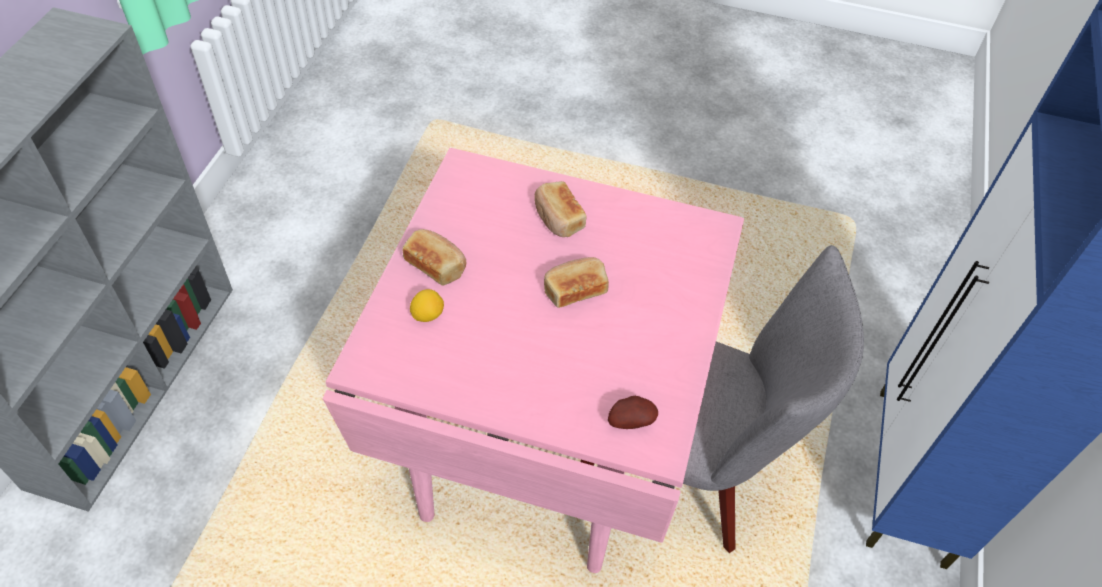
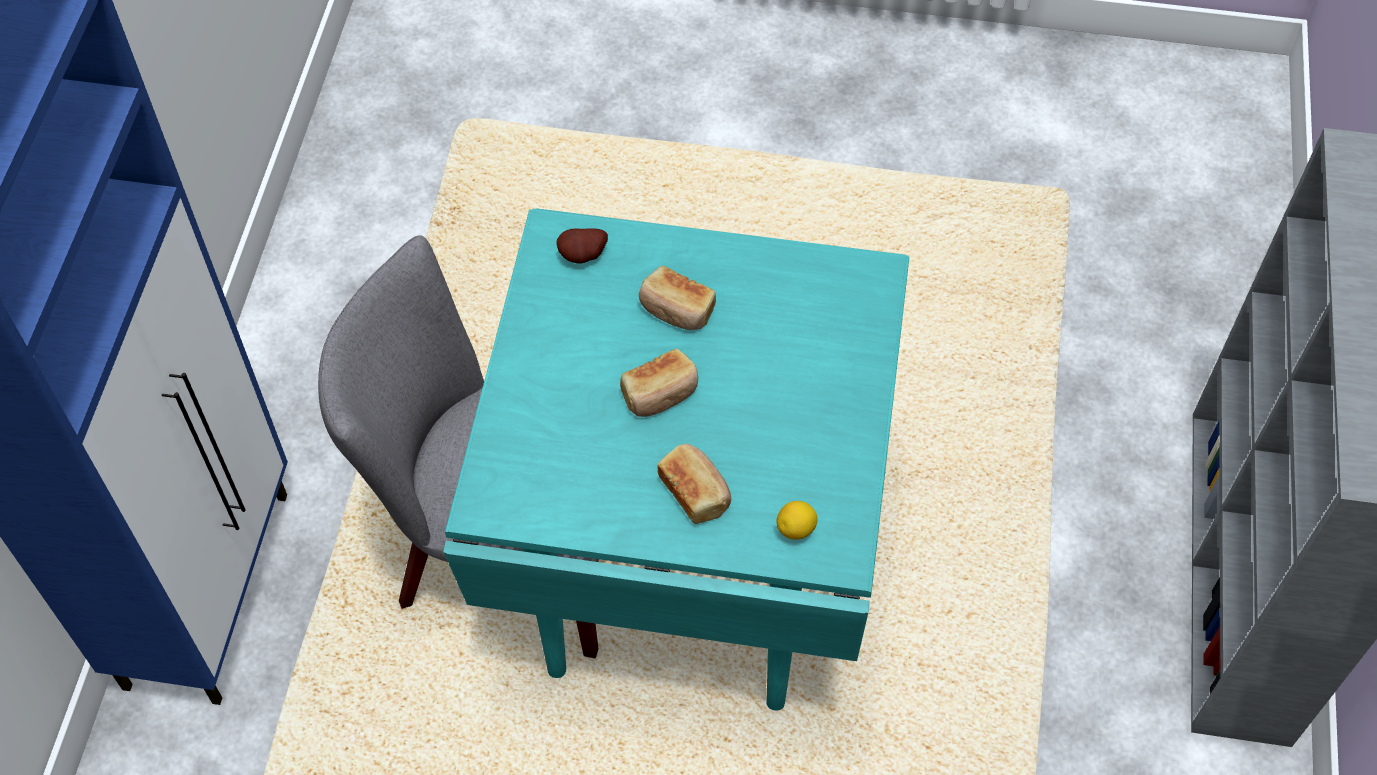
camera: 175 degrees right, 5 degrees up
pink dining table [323,148,744,573] -> turquoise dining table [443,208,909,711]
bread [403,229,466,285] -> bread moved to [639,266,716,330]
lemon [410,289,444,322] -> lemon moved to [777,501,818,540]

